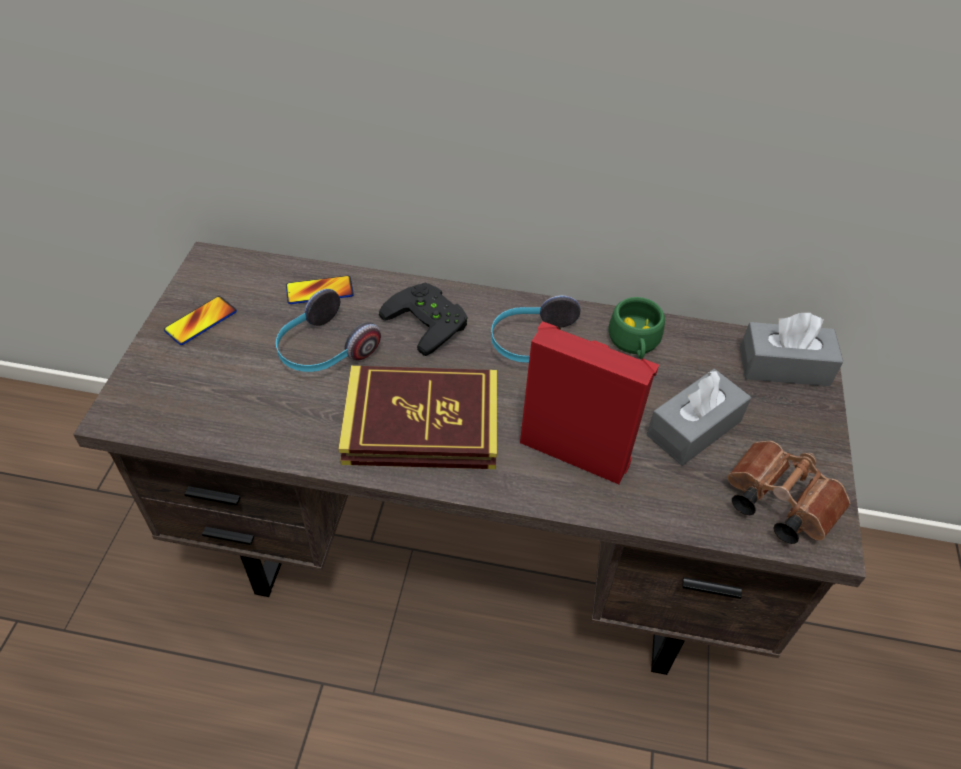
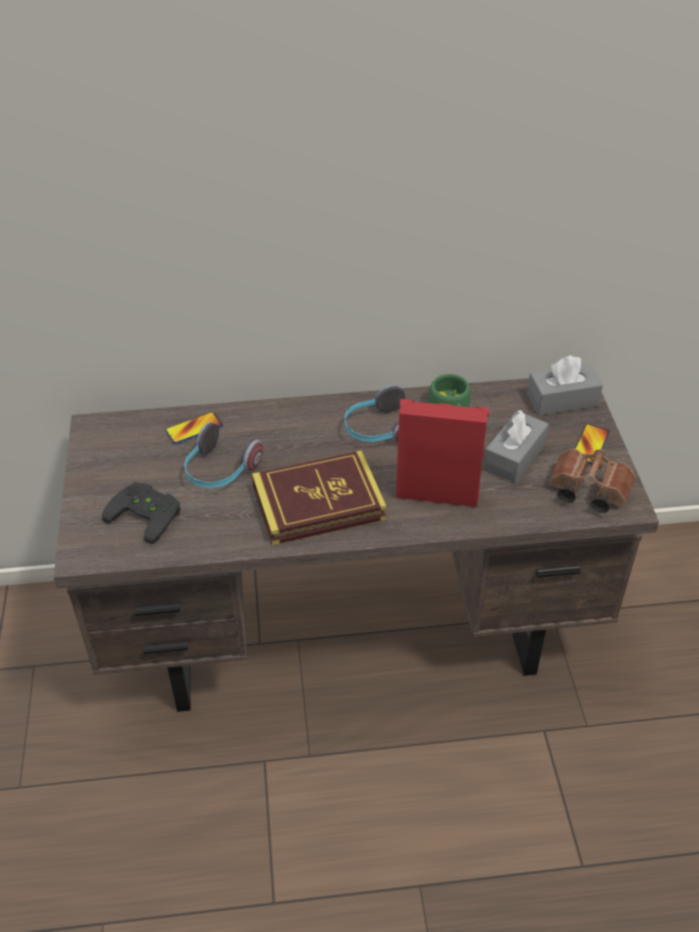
camera: 15 degrees left, 5 degrees down
phone [164,296,237,345] -> phone moved to [575,424,610,464]
black game controller [379,282,468,356] -> black game controller moved to [102,482,181,544]

